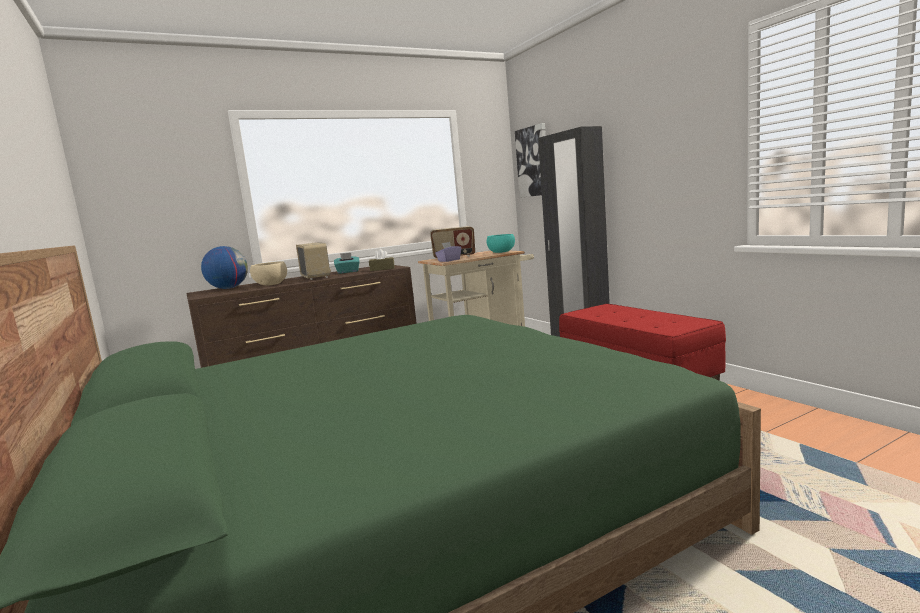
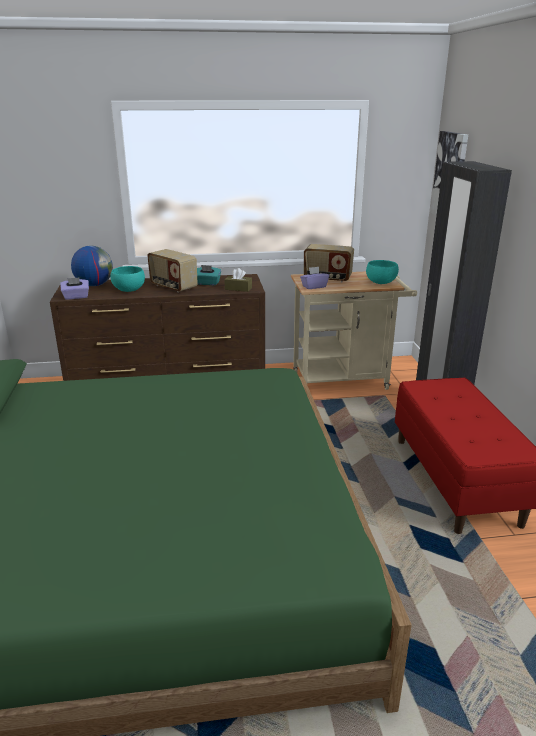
camera: 20 degrees right, 15 degrees up
beige bowl [250,261,287,286] -> turquoise bowl [110,266,145,292]
radio [296,242,331,280] -> radio turned 135 degrees clockwise [147,249,198,293]
none -> purple tissue box [60,278,89,300]

